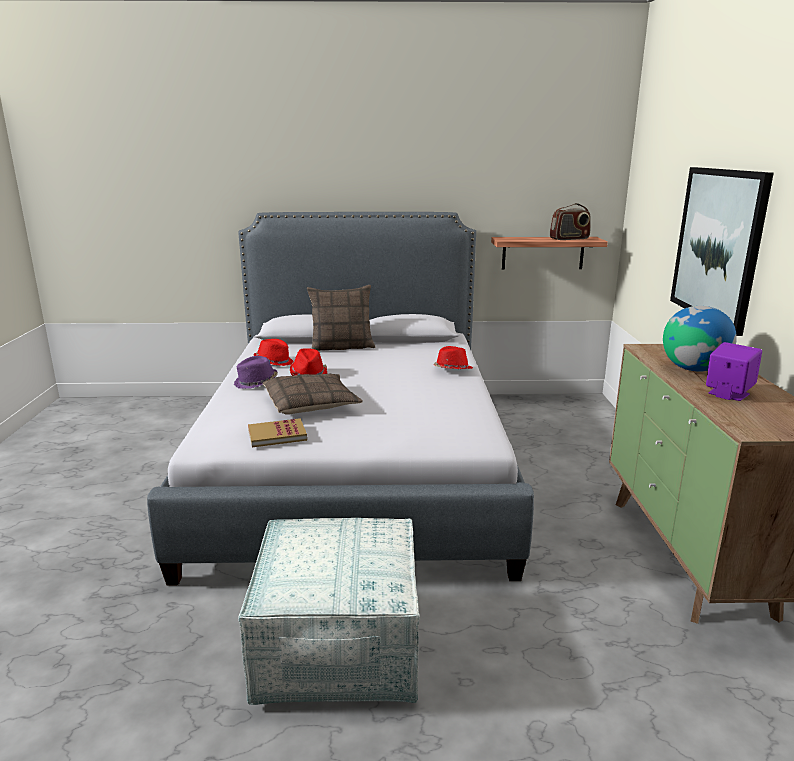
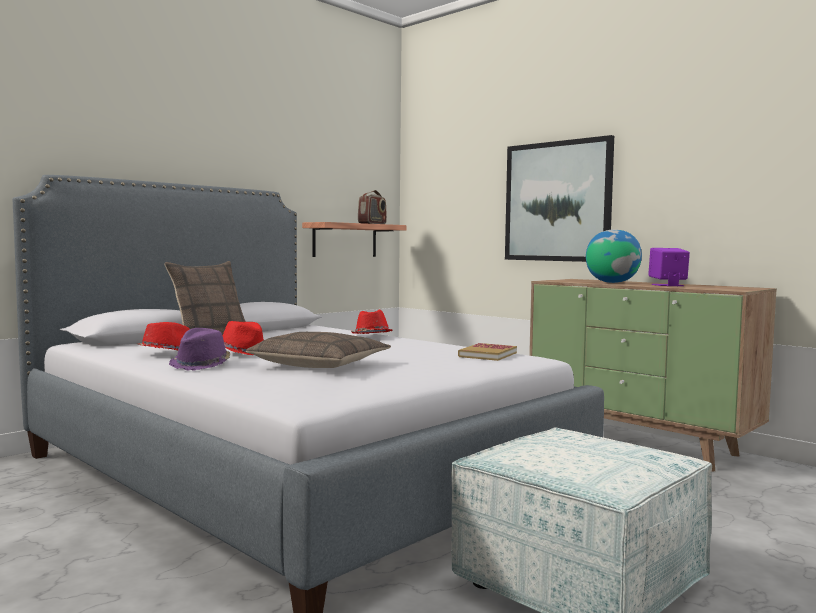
camera: 45 degrees left, 15 degrees down
book [248,418,307,447] -> book moved to [458,343,517,361]

